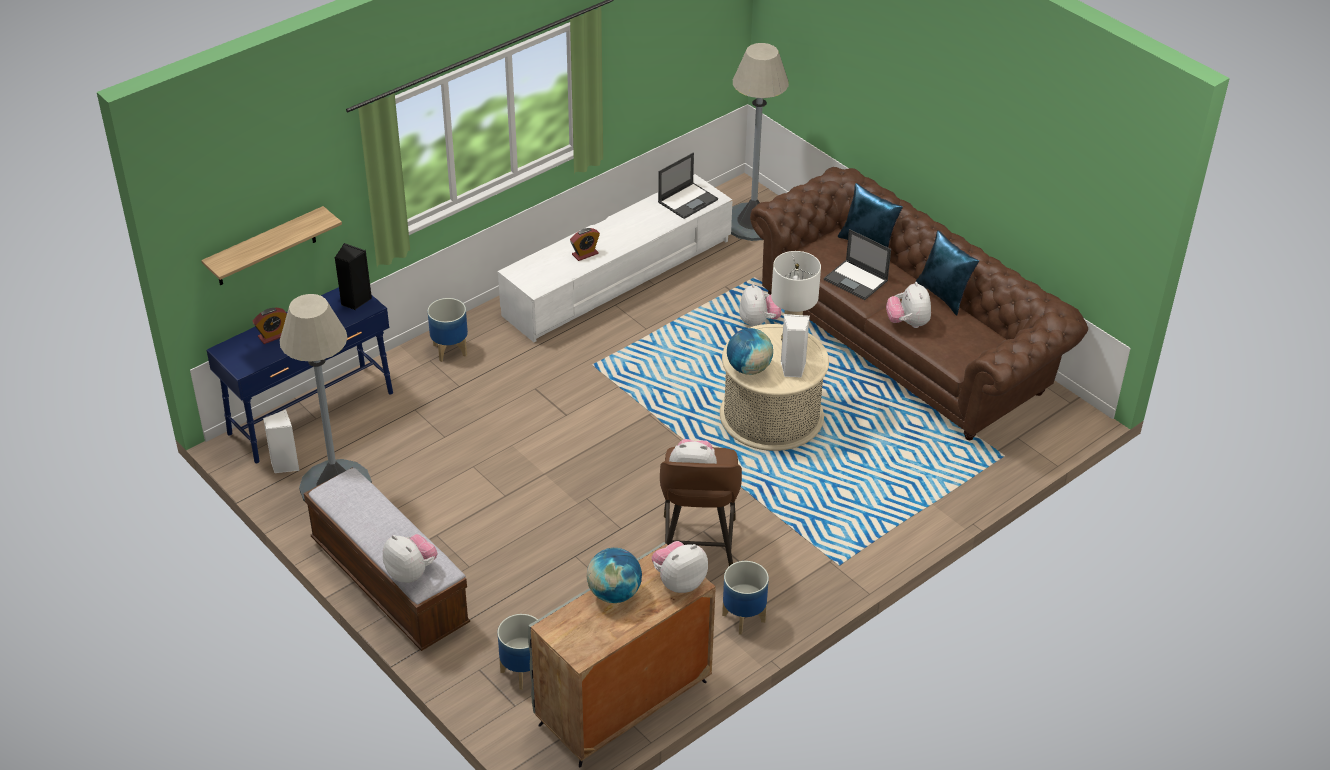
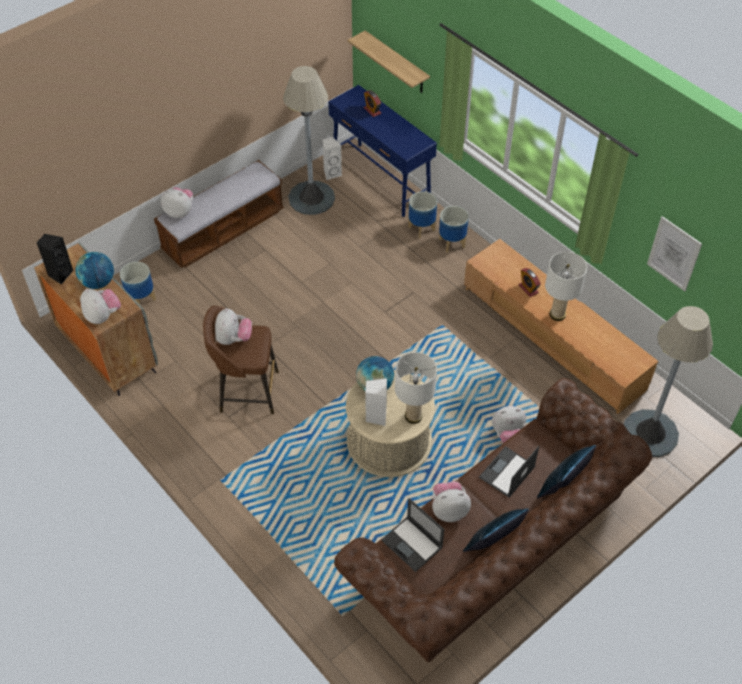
camera: 90 degrees right, 10 degrees up
black speaker [335,243,372,310] -> black speaker moved to [36,234,74,285]
plush toy [383,534,438,583] -> plush toy turned 120 degrees counterclockwise [161,187,193,218]
white tv stand [498,174,733,342] -> brown tv stand [464,239,658,414]
laptop [658,153,718,219] -> laptop moved to [381,498,444,572]
planter [722,561,769,635] -> planter moved to [408,192,437,239]
none -> white table lamp [545,252,587,321]
none -> picture [647,216,702,292]

